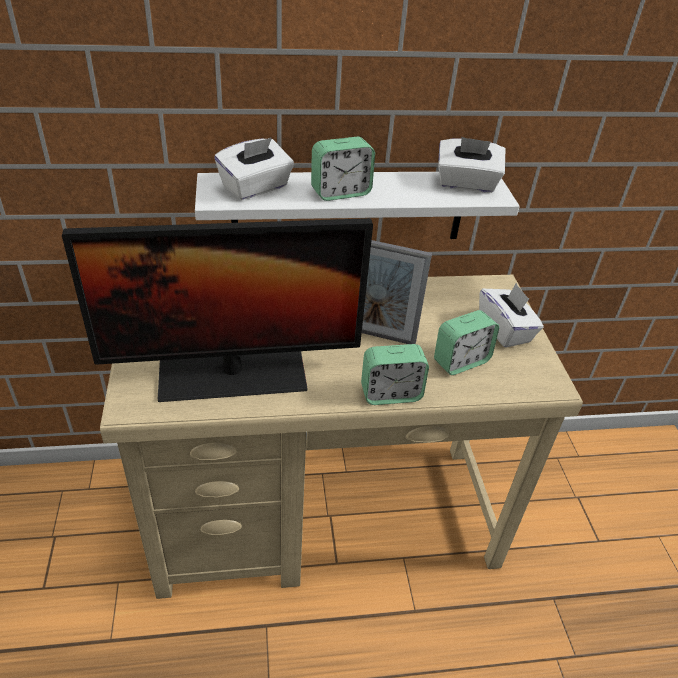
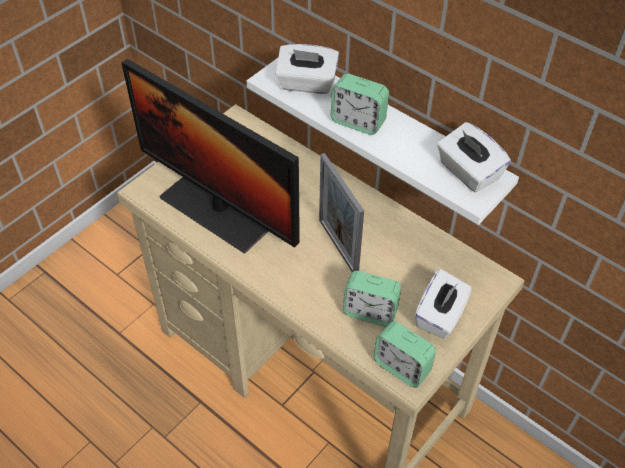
camera: 50 degrees right, 10 degrees up
alarm clock [361,344,429,405] -> alarm clock moved to [374,321,436,388]

